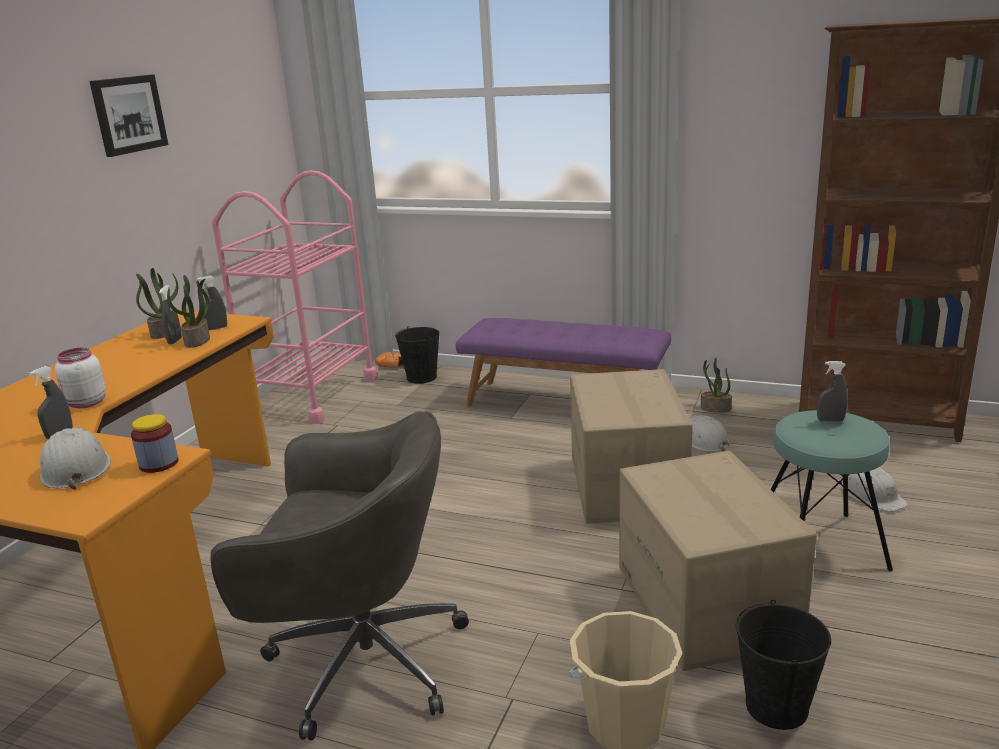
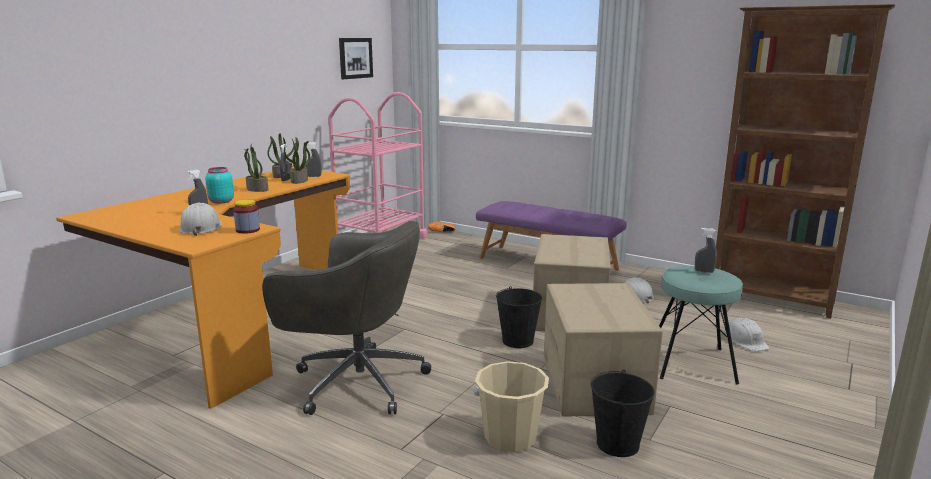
camera: 10 degrees right, 5 degrees down
white jar [55,348,106,408] -> turquoise jar [205,167,234,204]
picture [89,75,169,157] -> picture moved to [339,38,373,79]
black bucket [395,326,440,384] -> black bucket moved to [496,286,542,348]
potted plant [701,358,732,413] -> potted plant moved to [244,143,269,192]

